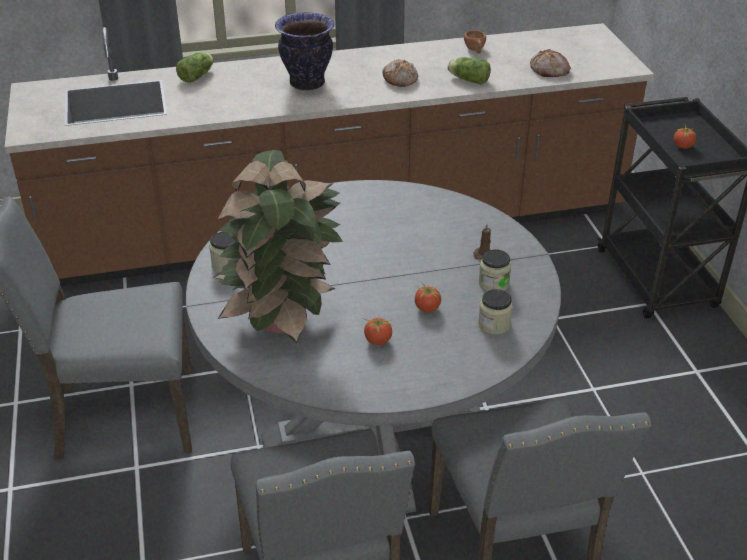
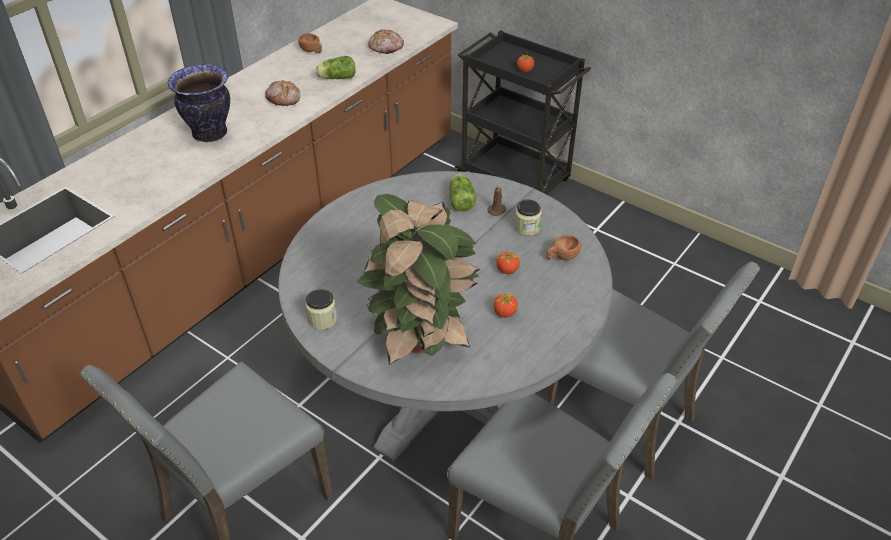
camera: 40 degrees left, 5 degrees up
lettuce [176,52,214,83] -> lettuce moved to [449,174,476,212]
jar [478,289,513,335] -> brown cup [547,235,581,260]

